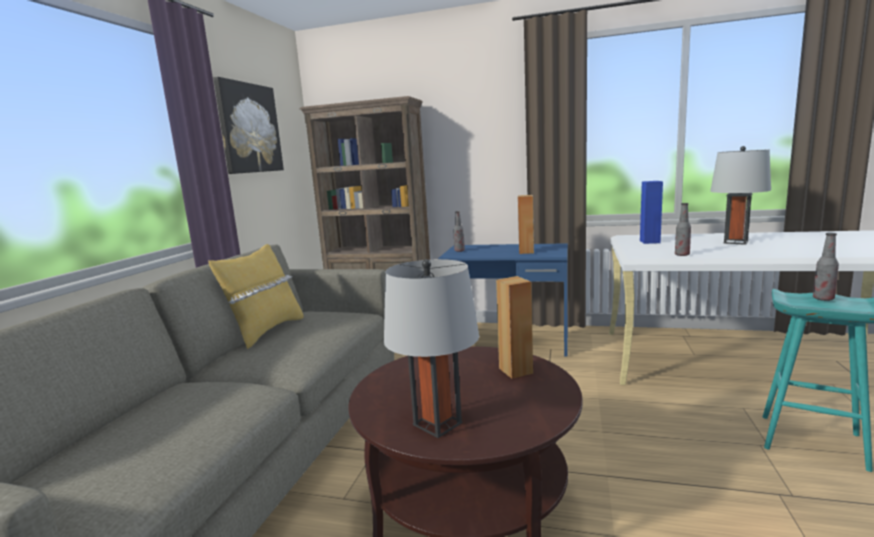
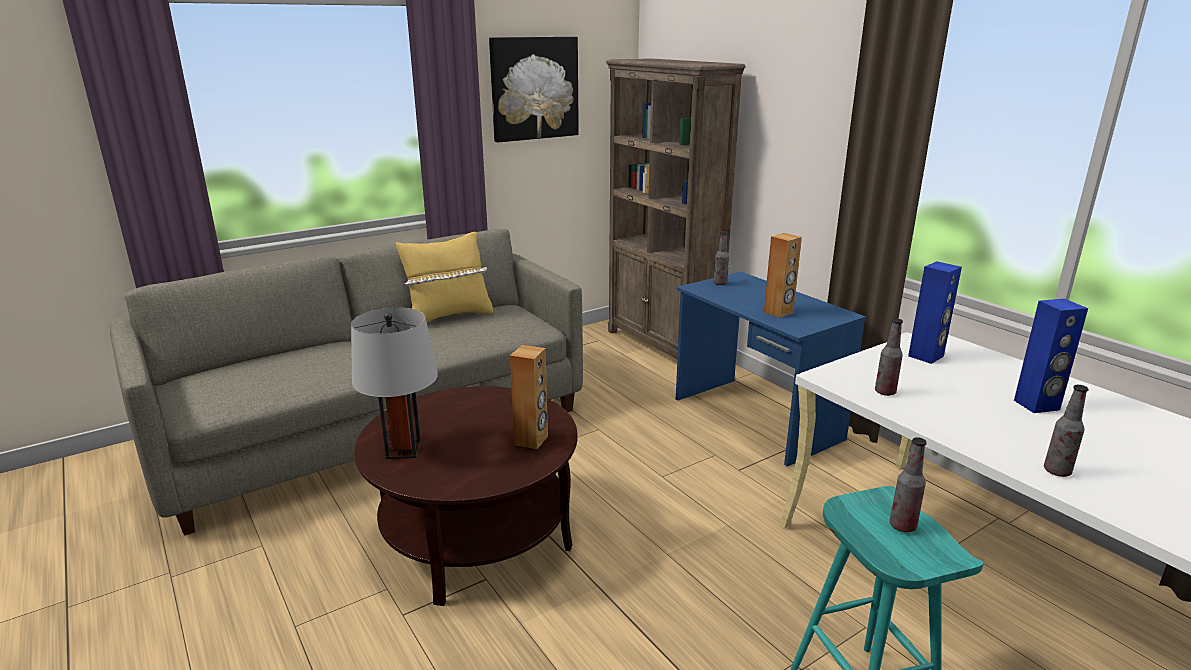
camera: 40 degrees right, 10 degrees up
grey table lamp [710,146,771,245] -> blue speaker [1014,299,1088,413]
none -> bottle [1044,385,1089,477]

